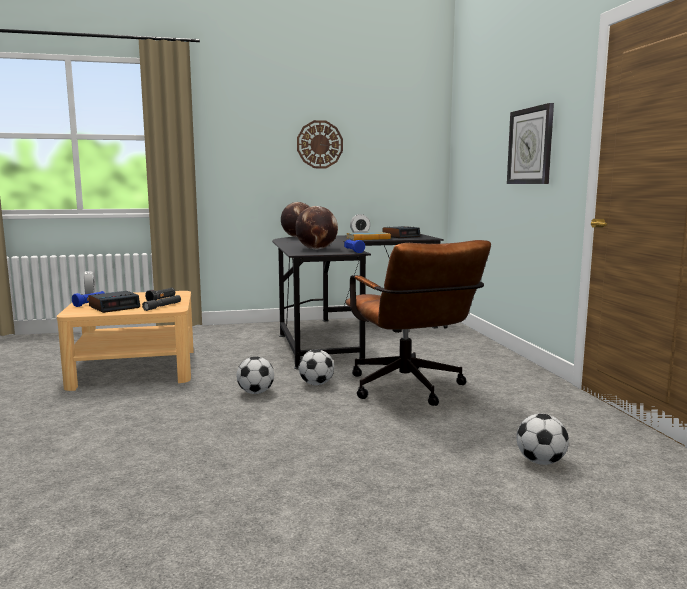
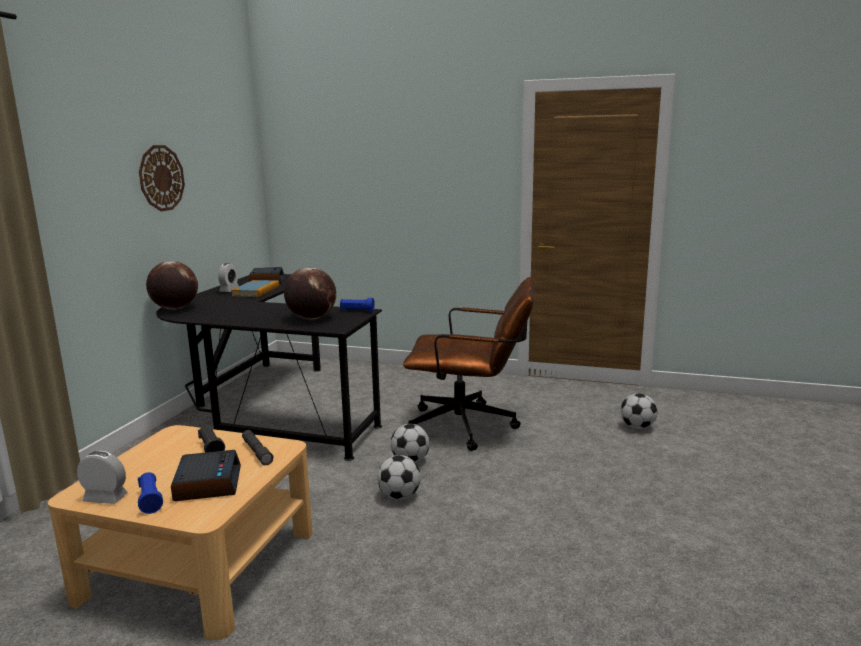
camera: 60 degrees left, 5 degrees up
wall clock [507,103,554,184] -> none

